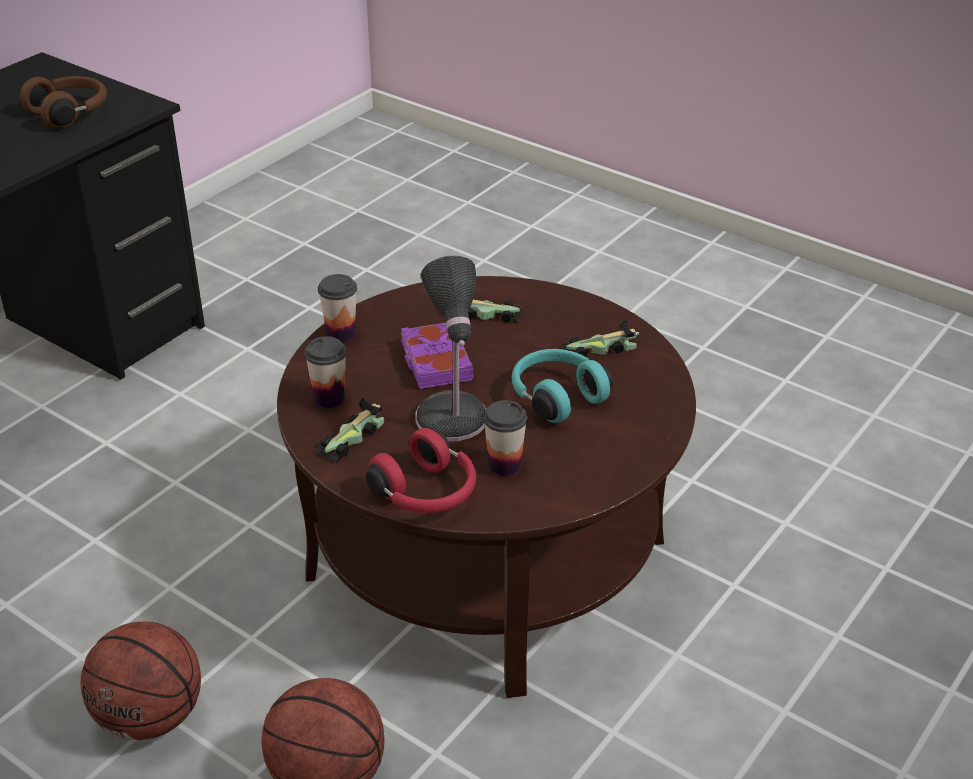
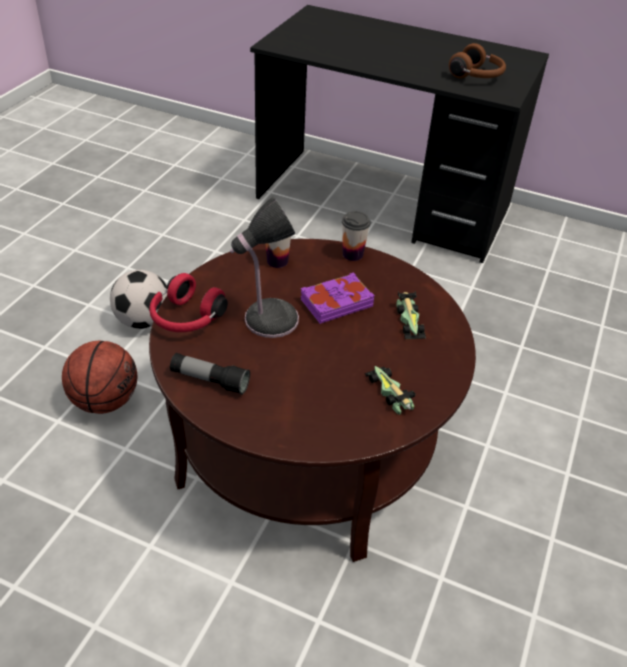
camera: 75 degrees right, 5 degrees up
basketball [81,622,201,740] -> football [110,270,167,329]
toy car [314,397,384,463] -> none
cup [483,400,528,476] -> none
turquoise headphones [512,349,613,423] -> none
none -> flashlight [170,353,250,395]

